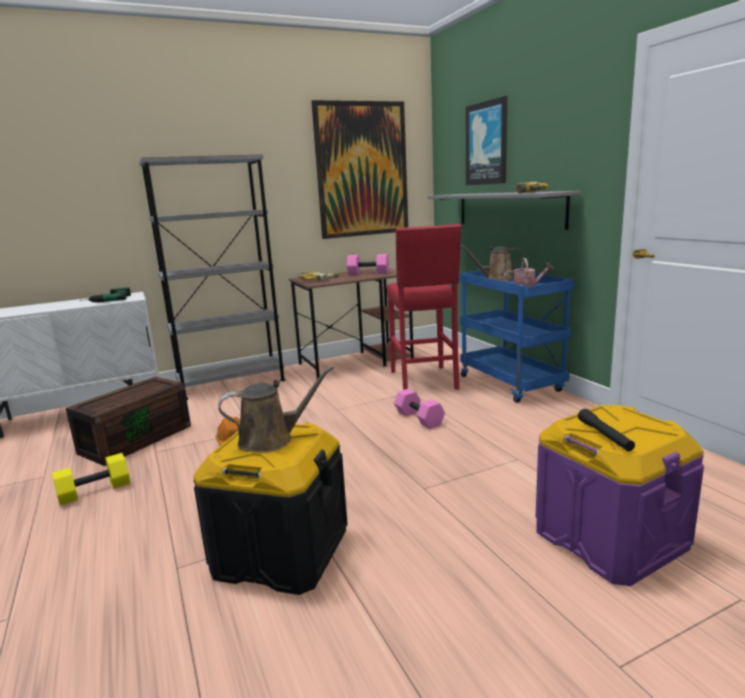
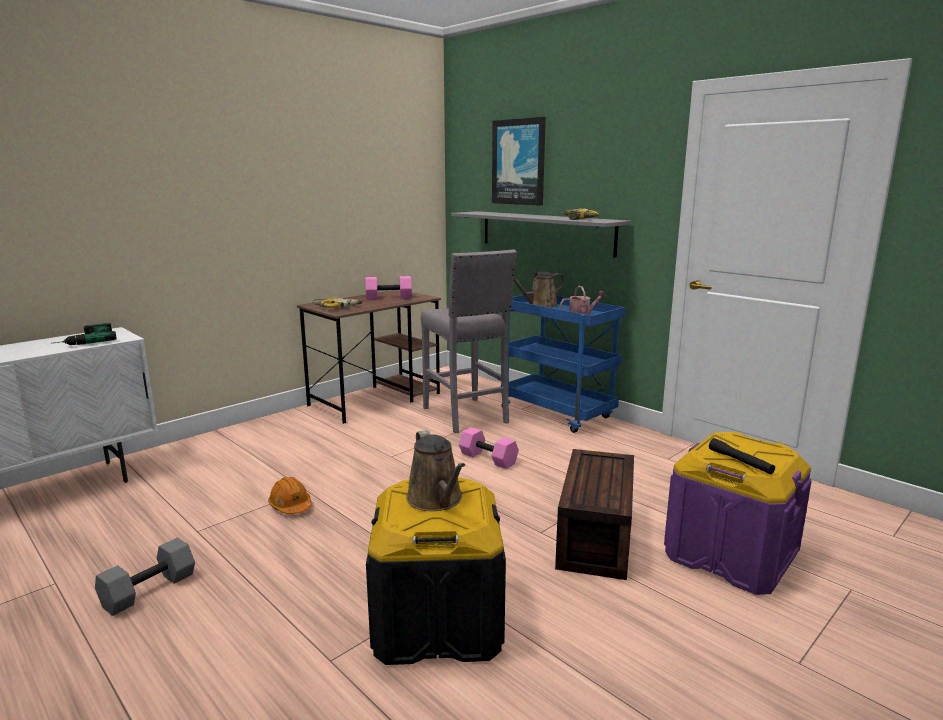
camera: 20 degrees left, 0 degrees up
yellow dumbbell [52,453,130,506] -> grey dumbbell [95,538,195,616]
brown storage box [66,376,191,466] -> brown storage box moved to [555,449,634,580]
grey bookcase [139,154,286,400] -> none
brown watering can [218,366,334,453] -> brown watering can turned 105 degrees clockwise [406,430,465,511]
picture [311,100,408,239] -> none
red stool [387,224,461,390] -> grey stool [421,250,517,434]

